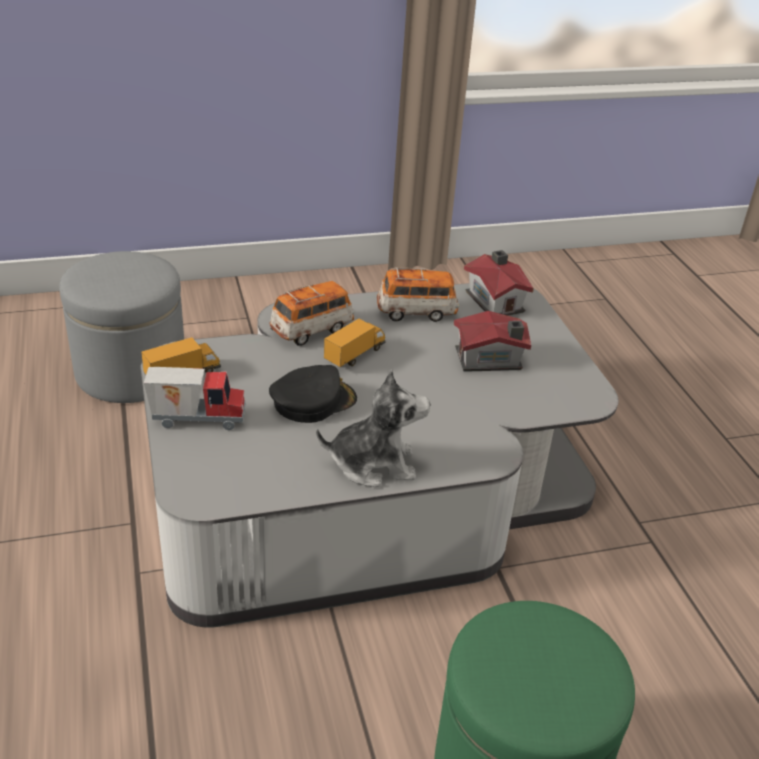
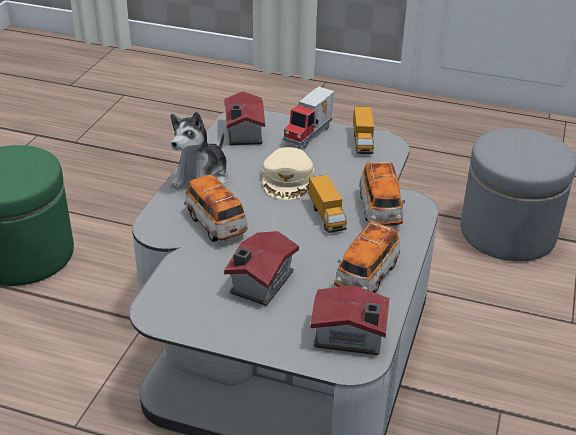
camera: 125 degrees right, 0 degrees up
black cap [269,365,357,423] -> beige cap [262,147,314,200]
none -> toy car [184,175,248,242]
none -> toy house [224,91,265,145]

